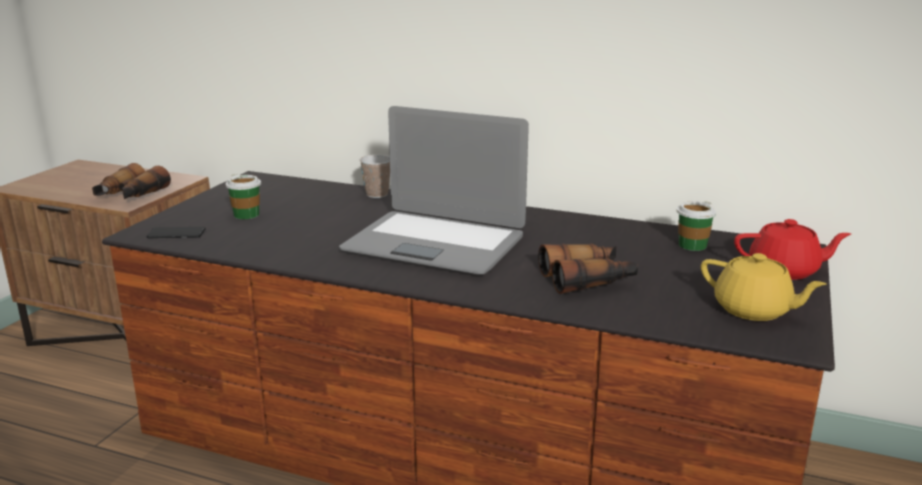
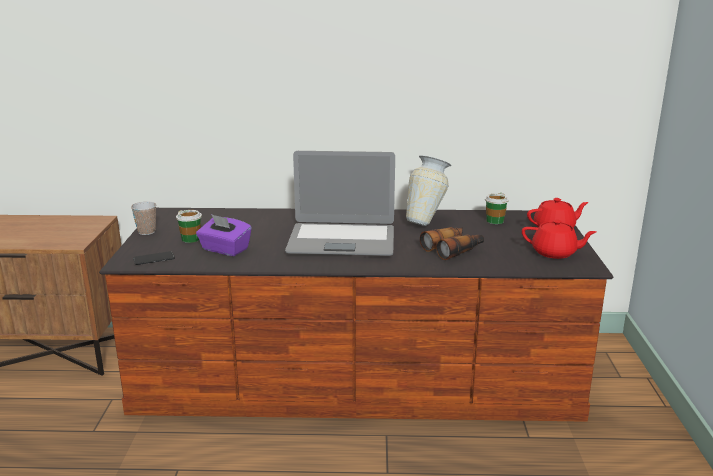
camera: 20 degrees left, 0 degrees up
binoculars [92,163,171,199] -> none
cup [360,155,390,198] -> cup moved to [131,201,156,235]
yellow teapot [701,253,827,321] -> red teapot [522,219,597,259]
none -> purple tissue box [196,214,252,256]
none -> vase [406,155,452,226]

